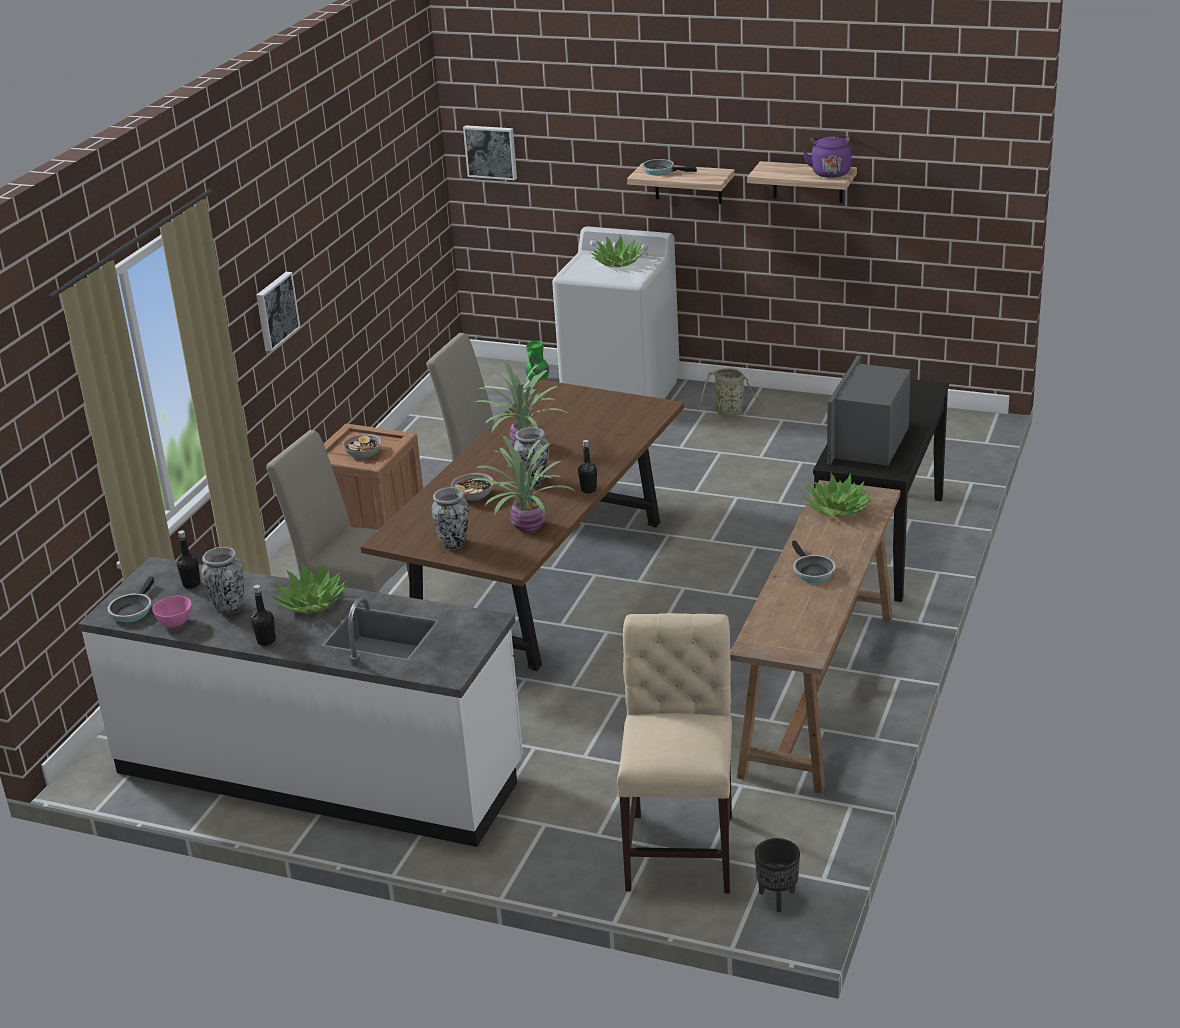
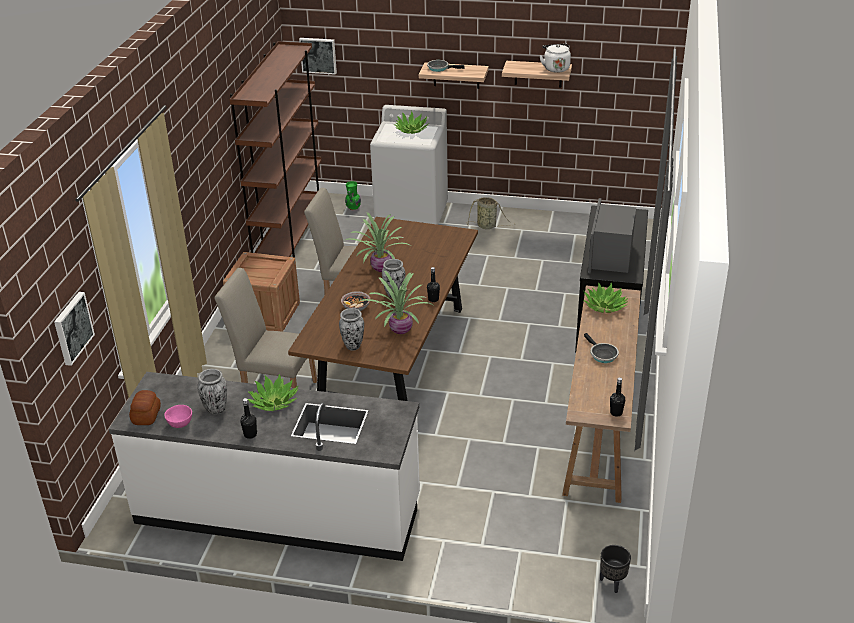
camera: 10 degrees left, 5 degrees up
frying pan [108,576,154,623] -> bread [129,390,161,425]
black bottle [177,530,201,589] -> black bottle moved to [610,377,625,417]
picture [256,272,300,352] -> picture moved to [54,292,95,366]
bowl [343,434,382,459] -> none
beige chair [617,613,732,893] -> none
purple kettle [803,136,851,178] -> white kettle [539,44,571,73]
none -> brown bookcase [229,41,322,258]

